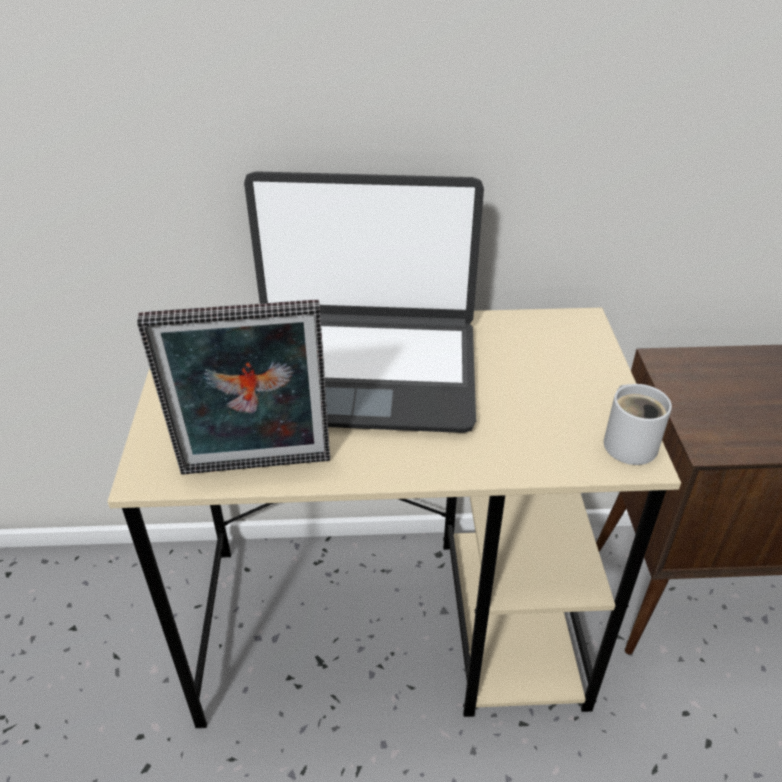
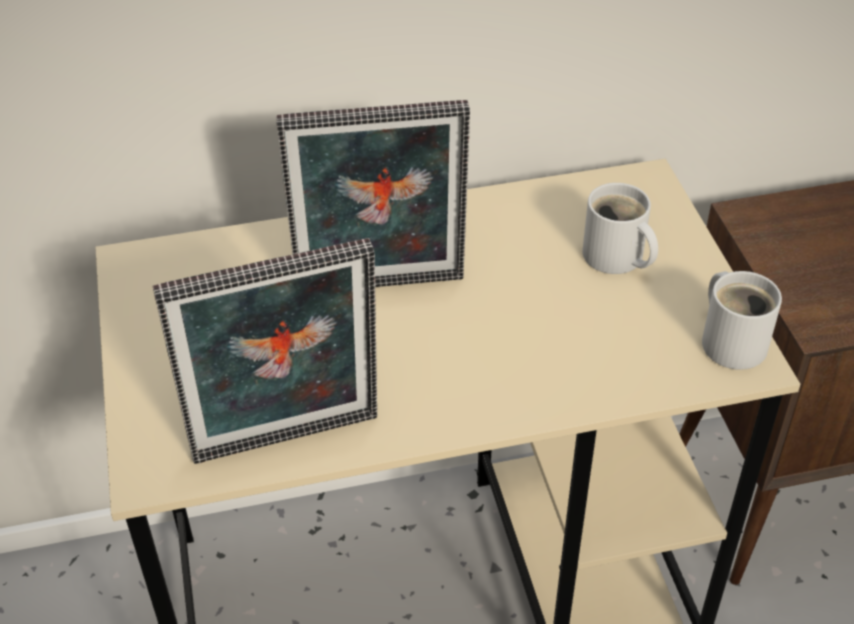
camera: 10 degrees left, 5 degrees up
laptop [244,171,484,433] -> picture frame [276,100,470,287]
none -> white mug [582,183,658,274]

